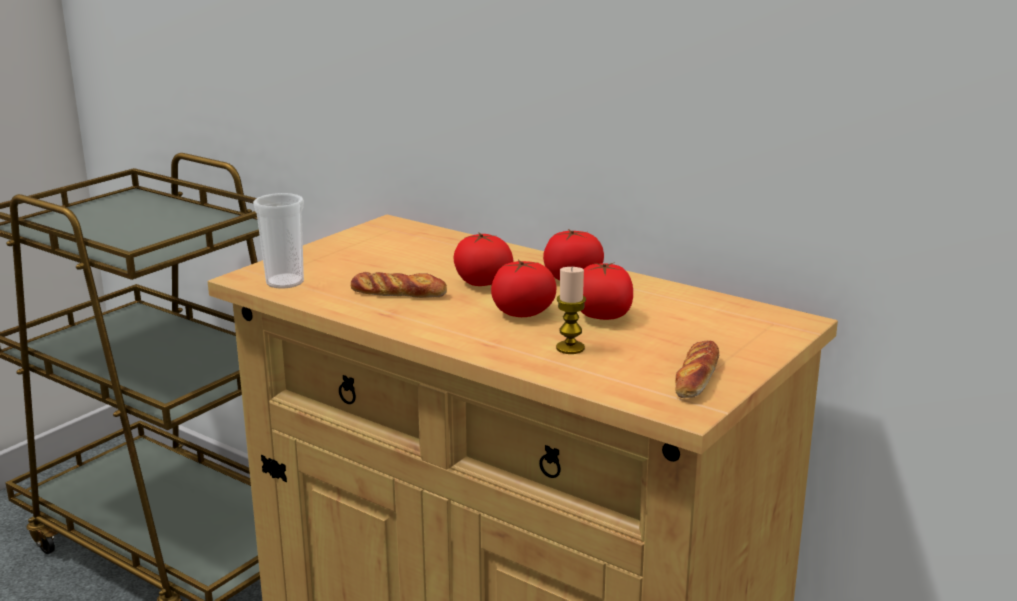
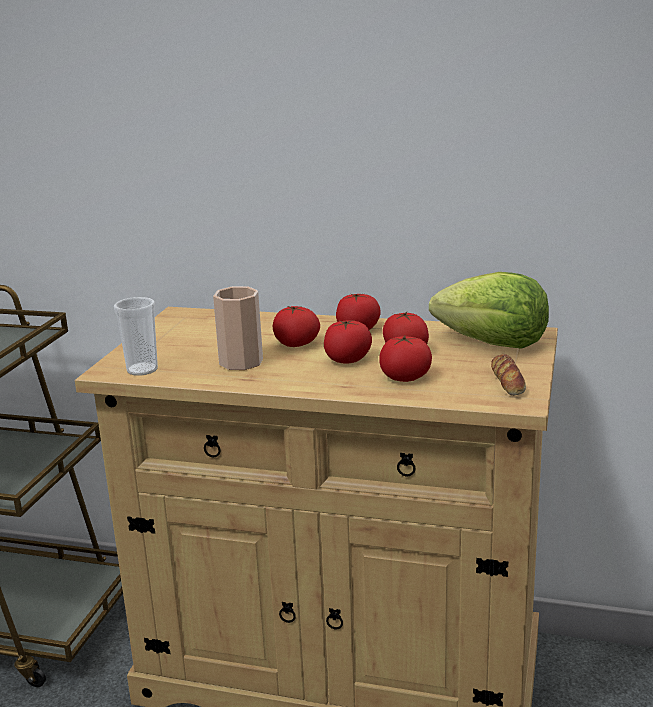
camera: 20 degrees left, 0 degrees up
bread [351,272,447,298] -> cup [213,286,263,370]
candle [556,267,586,354] -> tomato [379,335,432,382]
none -> lettuce [429,272,549,349]

